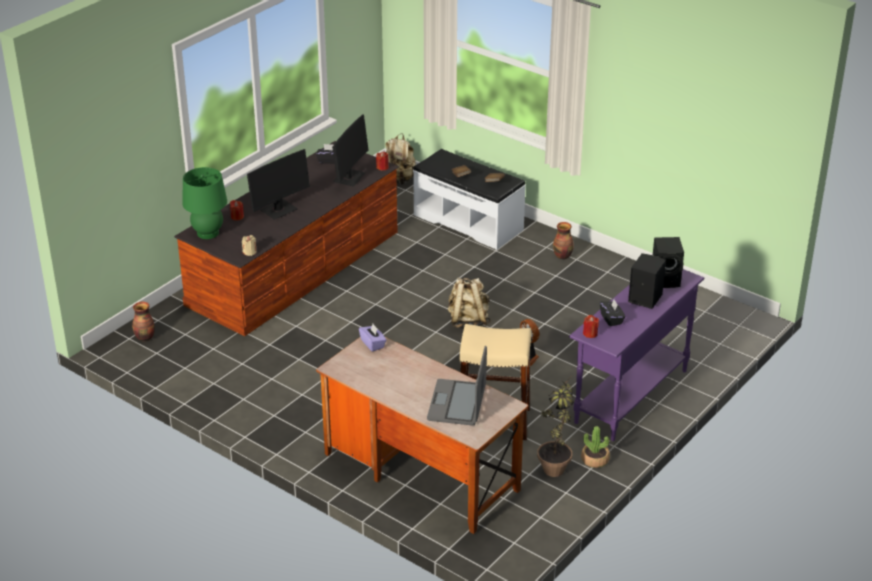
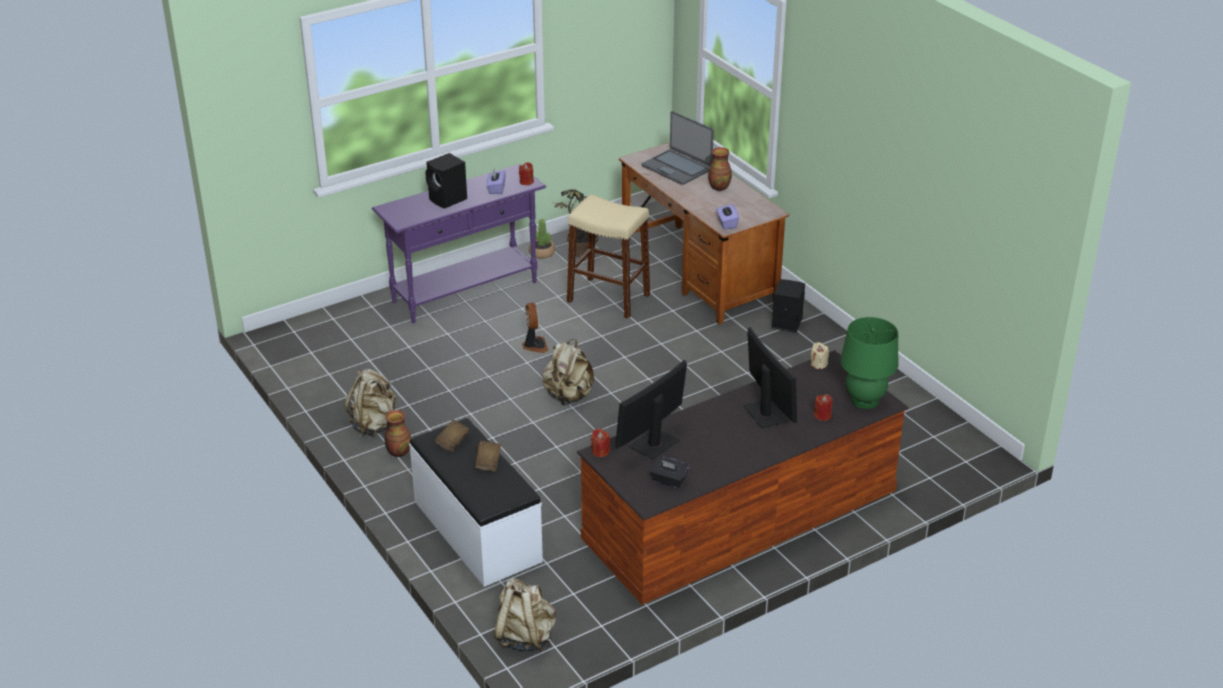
camera: 160 degrees left, 0 degrees up
vase [132,302,155,341] -> vase moved to [708,147,732,191]
monitor [247,149,310,220] -> monitor turned 90 degrees clockwise [743,327,797,428]
laptop [427,346,487,426] -> laptop turned 105 degrees clockwise [642,111,714,185]
black tissue box [600,300,625,326] -> purple tissue box [486,169,506,194]
black speaker [653,237,684,288] -> black speaker moved to [772,279,805,333]
none -> beige backpack [344,369,398,436]

